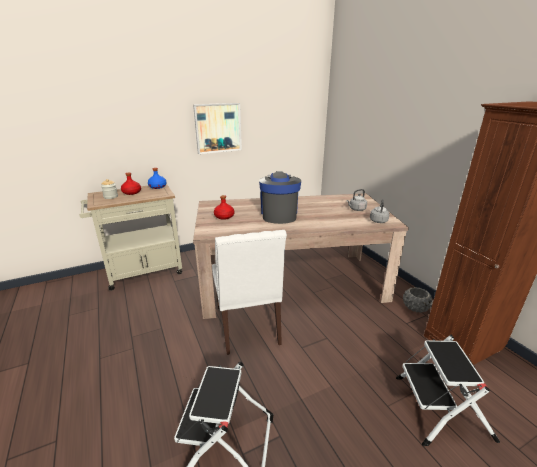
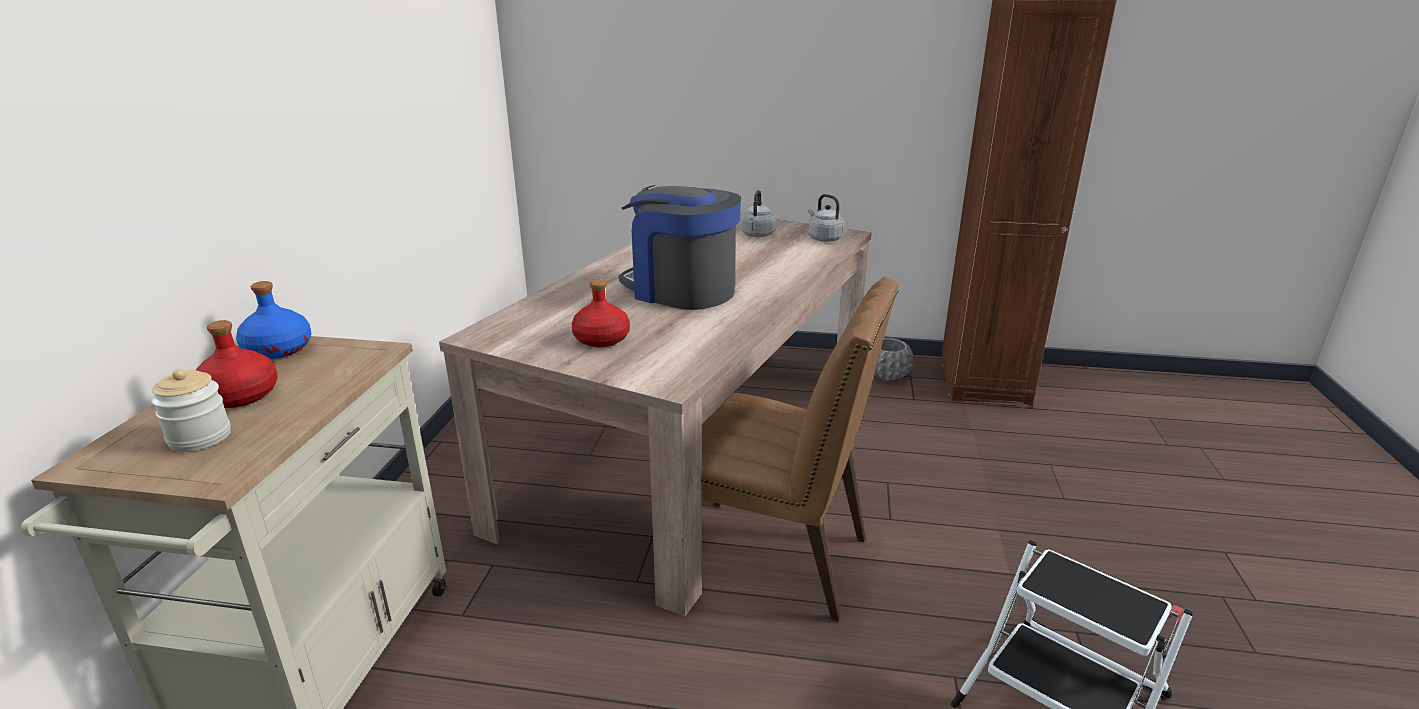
camera: 55 degrees left, 0 degrees up
picture [193,103,242,154] -> none
white chair [212,230,287,355] -> brown chair [701,276,899,621]
step ladder [396,335,500,446] -> none

